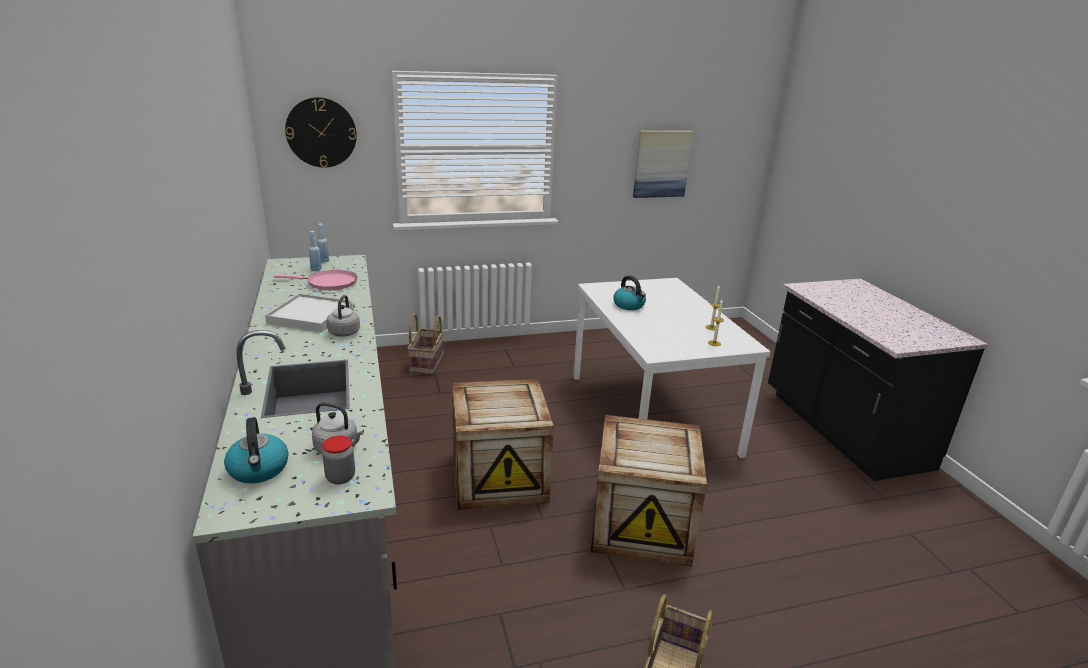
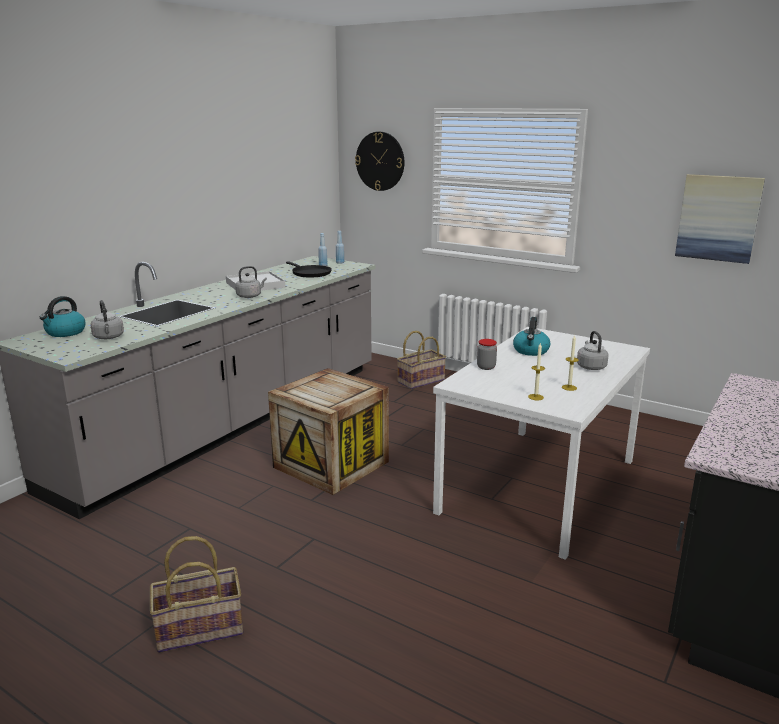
camera: 50 degrees right, 5 degrees down
pink frying pan [274,270,357,290] -> black frying pan [286,261,332,278]
jar [322,436,355,484] -> jar moved to [477,339,497,370]
crate [591,415,707,567] -> none
none -> grey kettle [577,331,609,370]

